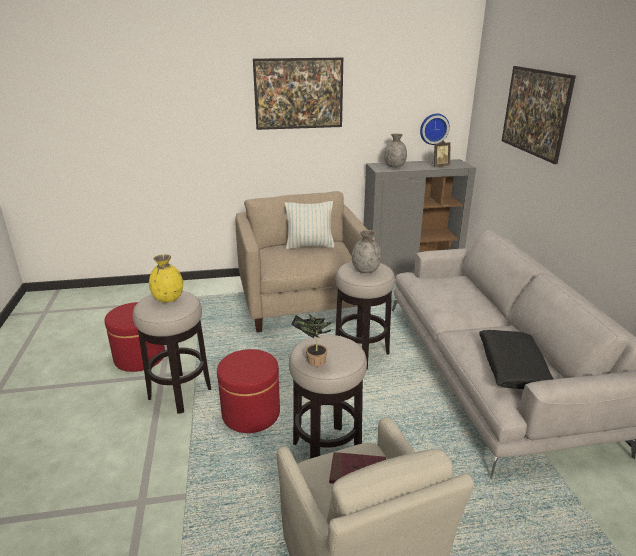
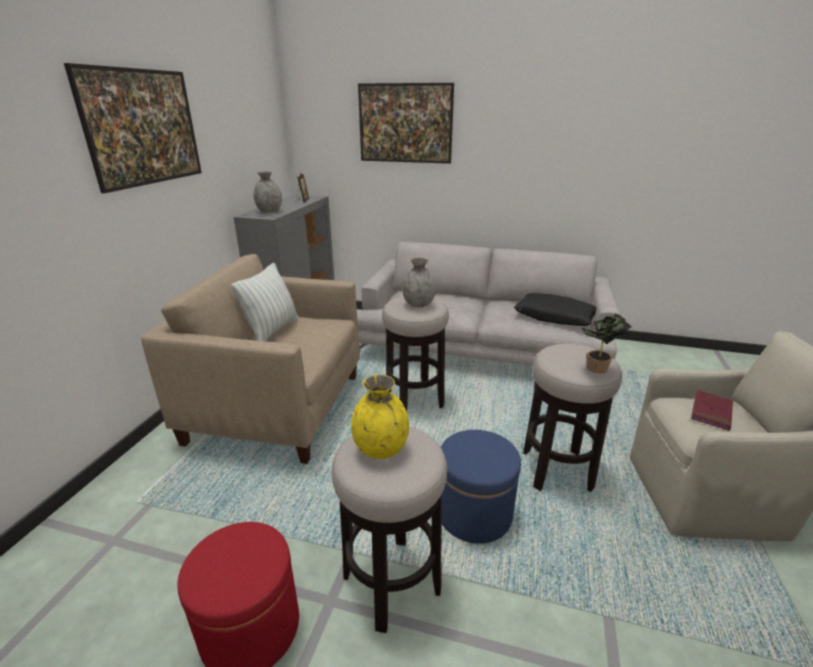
camera: 65 degrees left, 0 degrees up
red ottoman [217,349,280,433] -> blue ottoman [441,430,521,544]
wall clock [420,114,450,145] -> none

